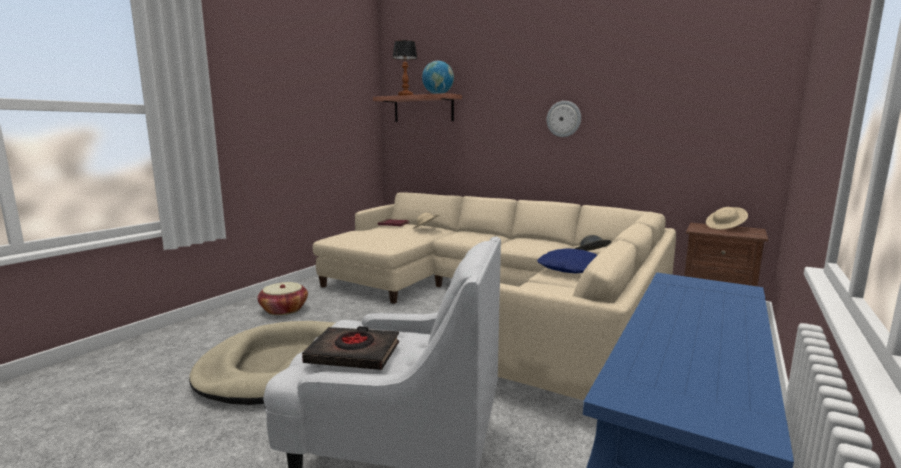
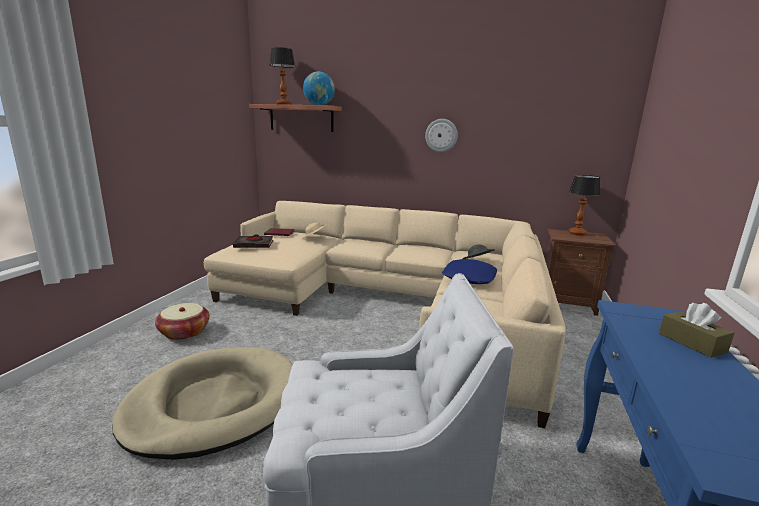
camera: 15 degrees left, 5 degrees up
black book [302,326,399,370] -> black book moved to [233,235,273,248]
beige hat [706,207,748,230] -> table lamp [568,175,600,235]
none -> brown tissue box [659,303,734,358]

